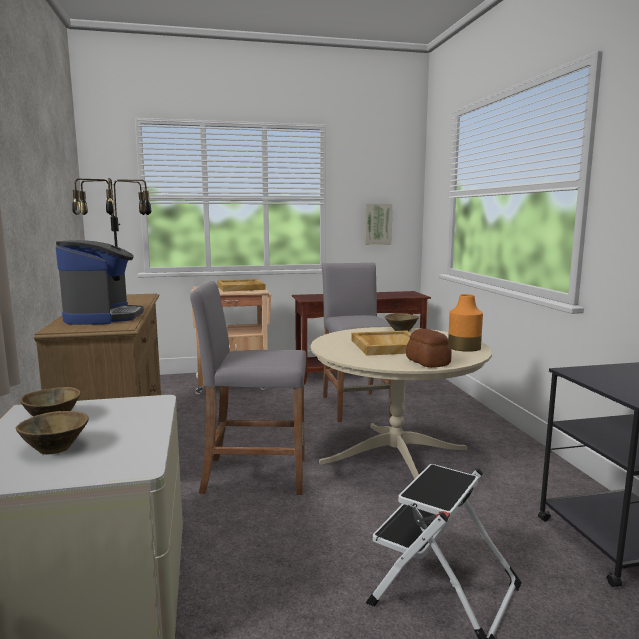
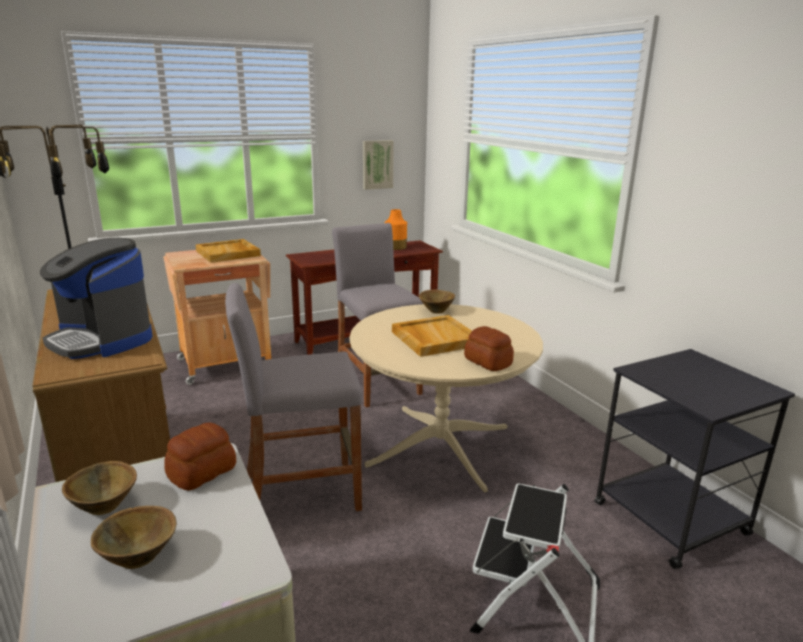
camera: 15 degrees left, 10 degrees up
coffee machine [56,240,144,325] -> coffee machine turned 150 degrees clockwise [40,238,152,359]
orange vase [448,294,483,352] -> orange vase moved to [384,209,407,250]
none -> bread [164,423,236,491]

